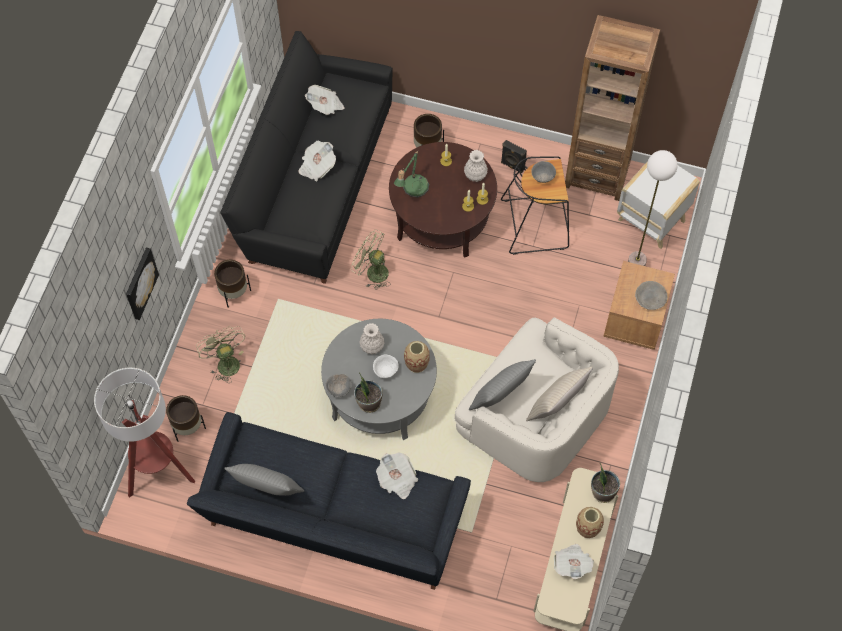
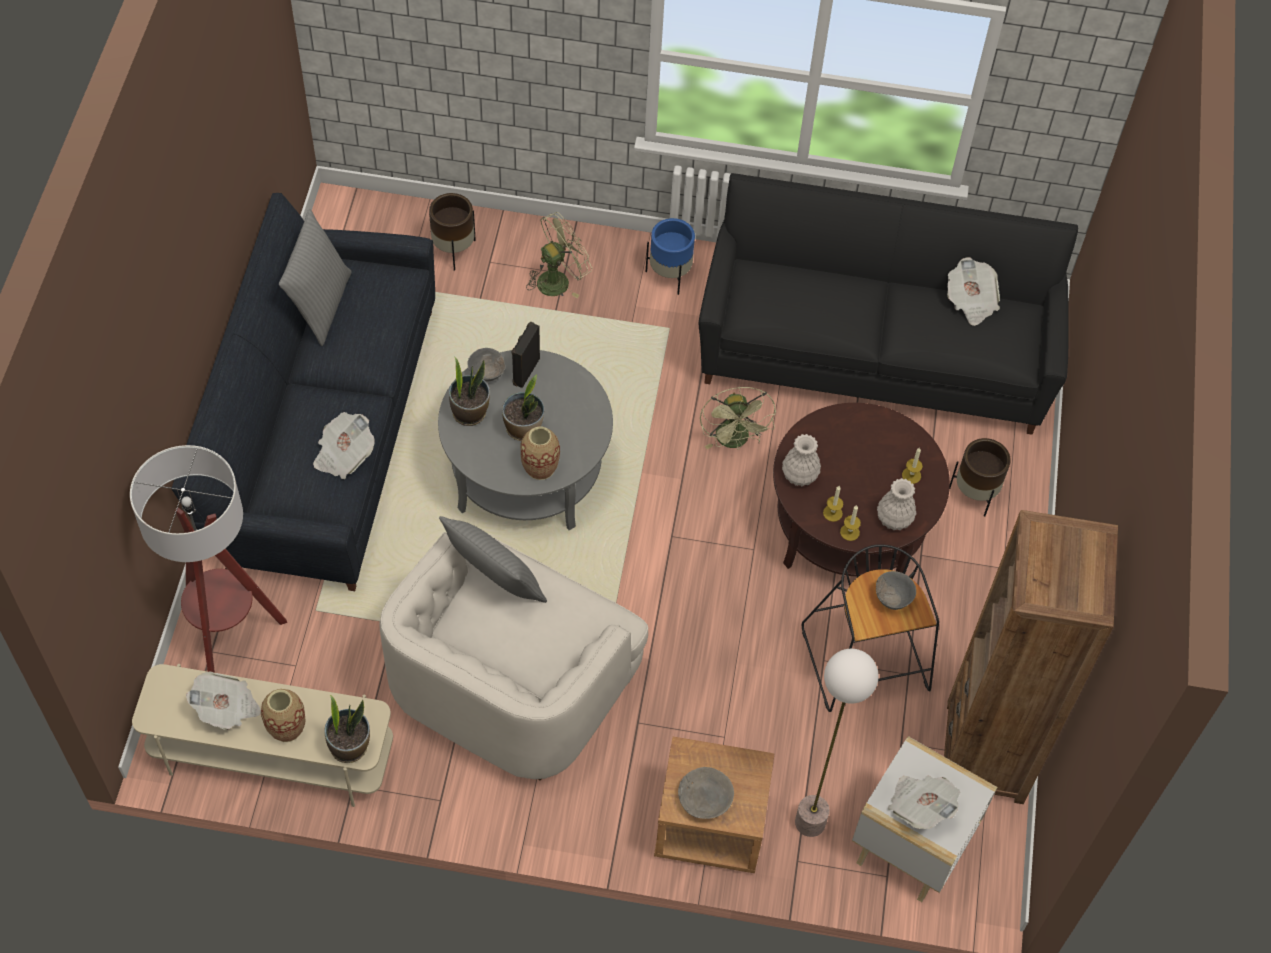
camera: 80 degrees right, 5 degrees down
floor lamp [94,368,195,497] -> floor lamp moved to [130,445,287,673]
picture [126,247,159,320] -> none
brown planter [214,260,251,308] -> blue planter [646,218,695,295]
newspaper [298,140,336,181] -> newspaper moved to [888,775,960,829]
green fan [351,230,390,290] -> green fan turned 150 degrees clockwise [700,387,776,450]
white vase [359,323,385,355] -> white vase moved to [782,434,821,486]
white bowl [373,355,399,378] -> potted plant [502,374,544,441]
table lamp [394,150,429,197] -> none
black speaker [501,140,527,173] -> black speaker moved to [511,322,540,388]
beige pillow [526,366,593,421] -> none

